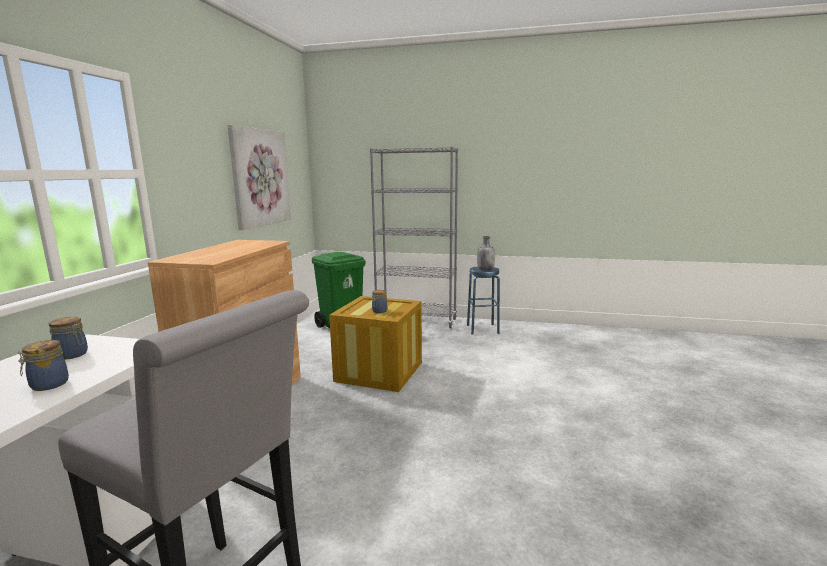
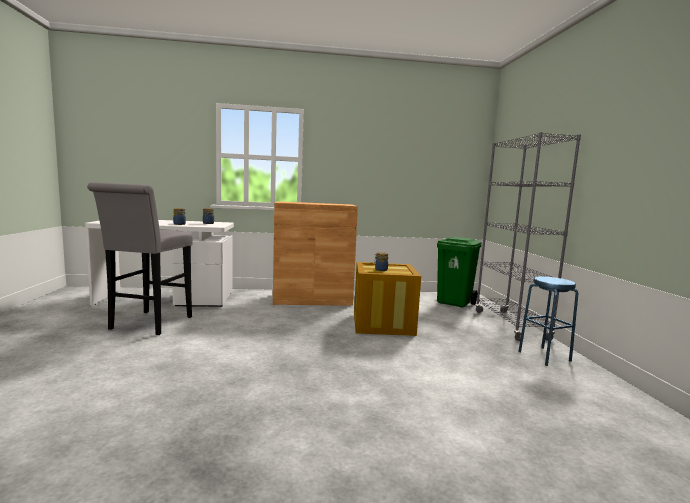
camera: 70 degrees right, 5 degrees down
picture [228,125,291,230] -> none
grey bottle [477,236,495,270] -> none

